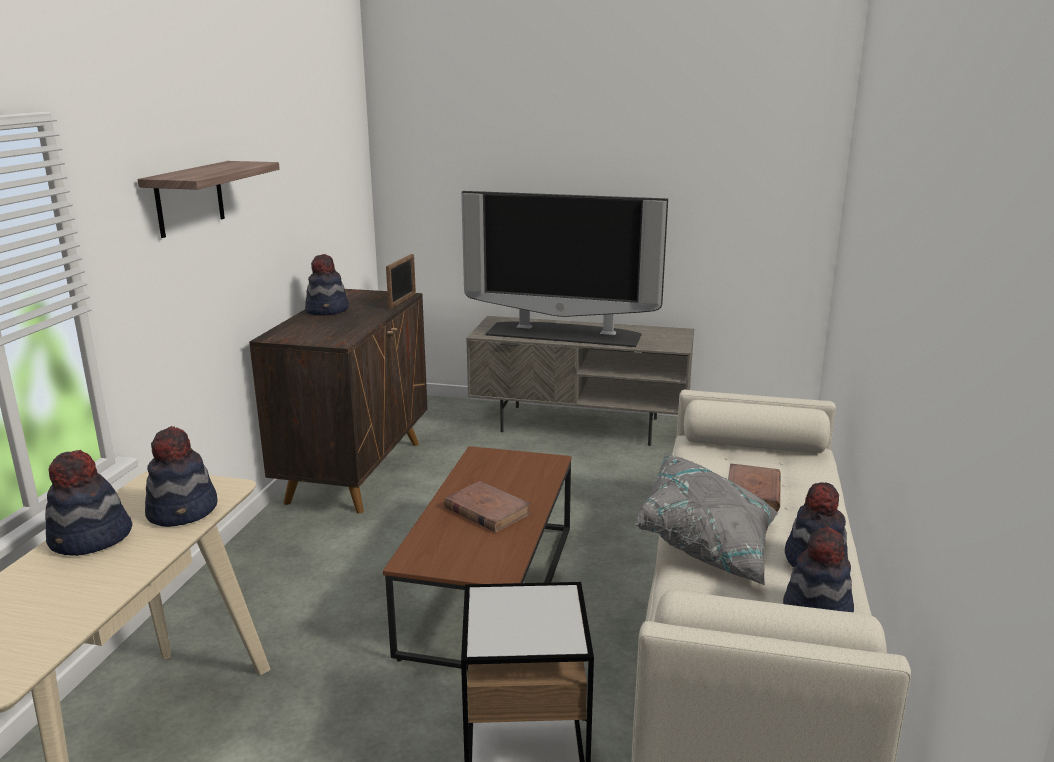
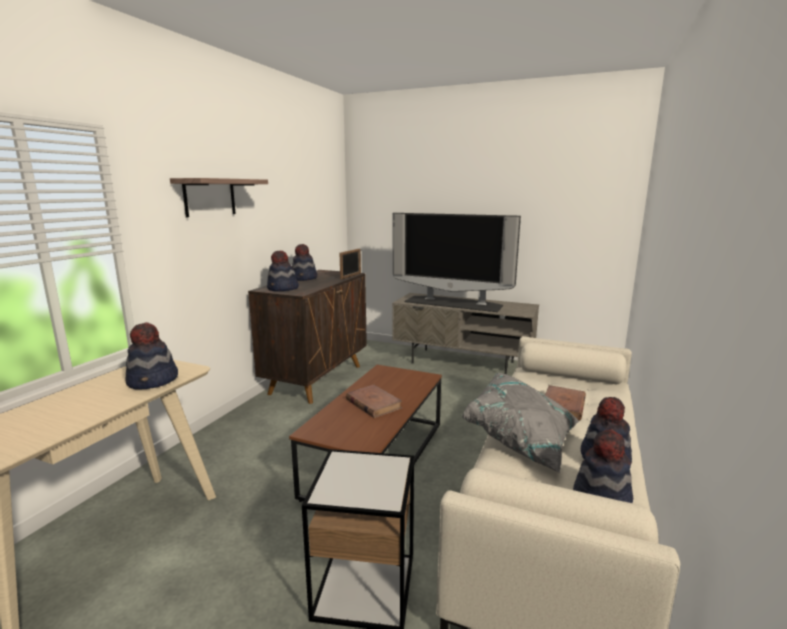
camera: 10 degrees right, 5 degrees down
hat [45,450,132,556] -> hat moved to [267,251,299,291]

